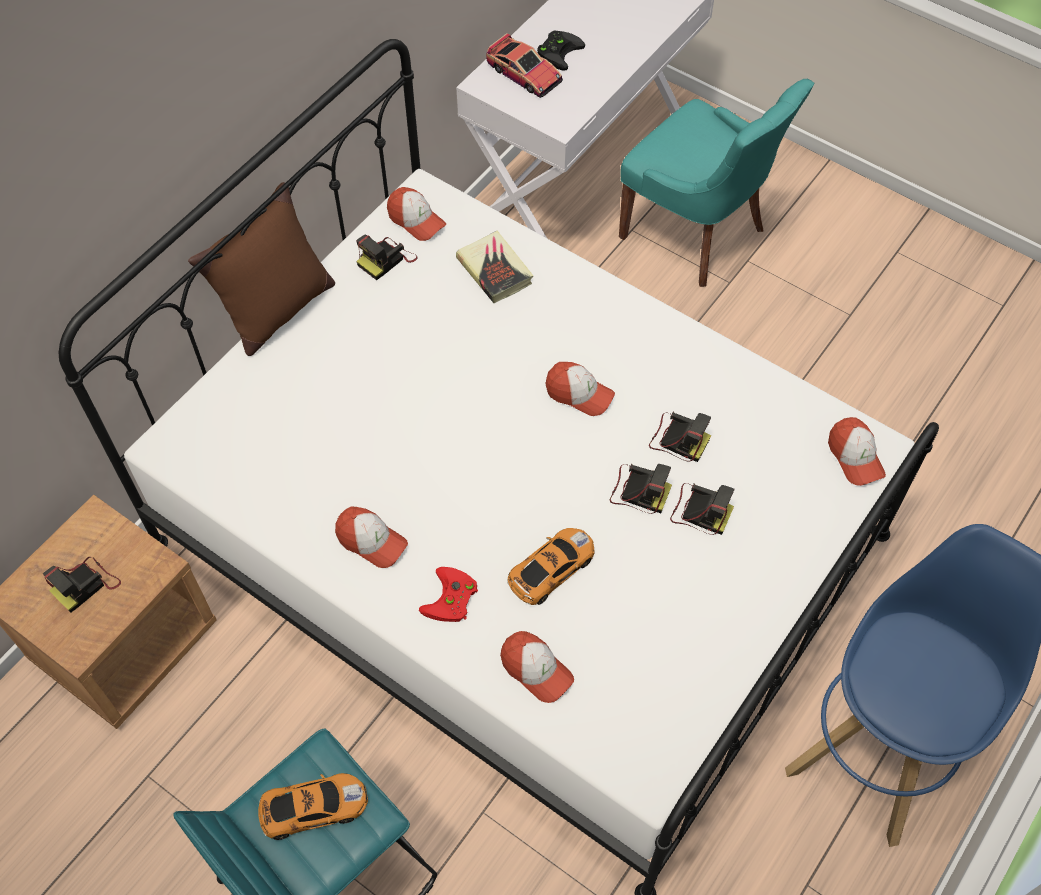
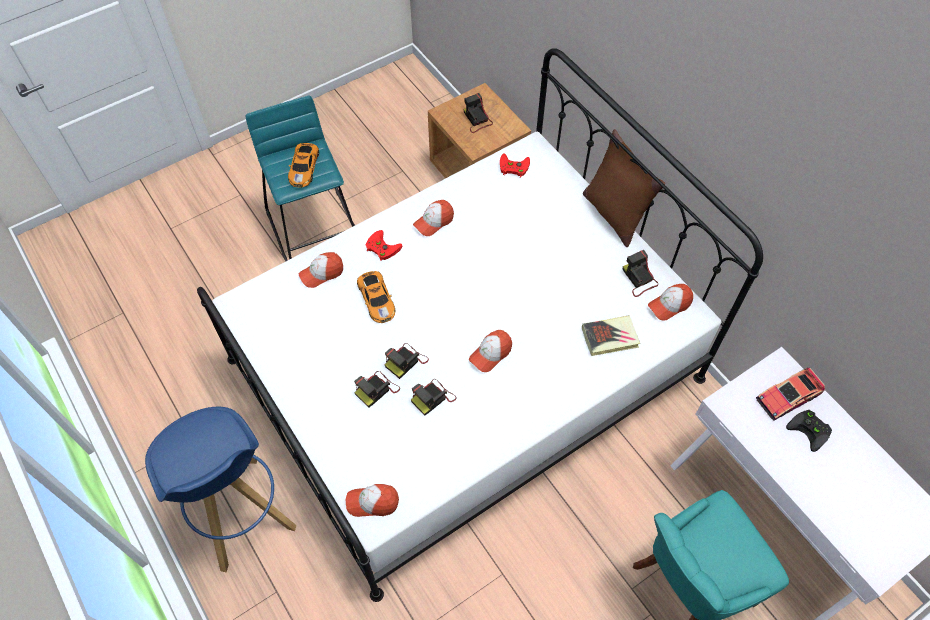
camera: 110 degrees right, 0 degrees up
none -> red game controller [500,154,530,177]

